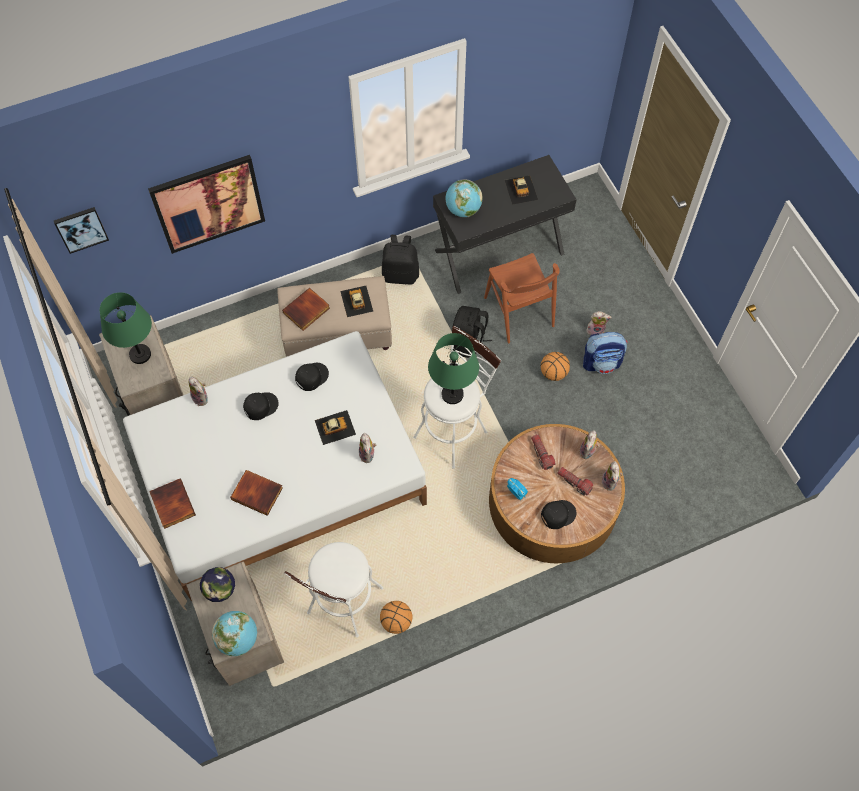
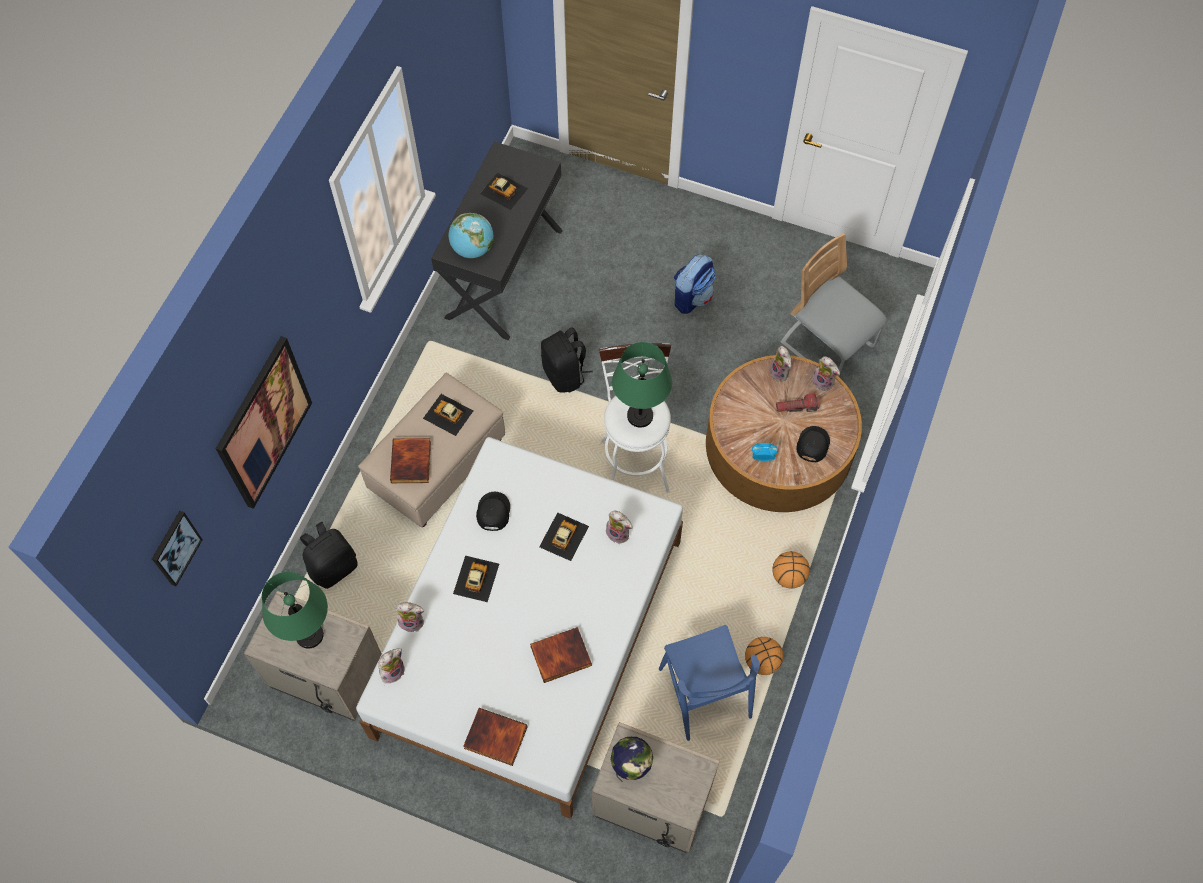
camera: 45 degrees left, 0 degrees up
globe [212,611,257,656] -> none
black cap [243,392,279,420] -> toy car [453,556,499,602]
white stool [284,542,383,638] -> blue chair [659,625,760,741]
black backpack [382,235,419,284] -> black backpack moved to [300,522,358,589]
brown chair [484,253,560,343] -> none
flashlight [531,435,555,470] -> none
basketball [541,352,570,381] -> basketball moved to [772,551,810,589]
plush toy [586,311,612,335] -> plush toy moved to [378,648,405,685]
none -> grey chair [780,233,887,377]

